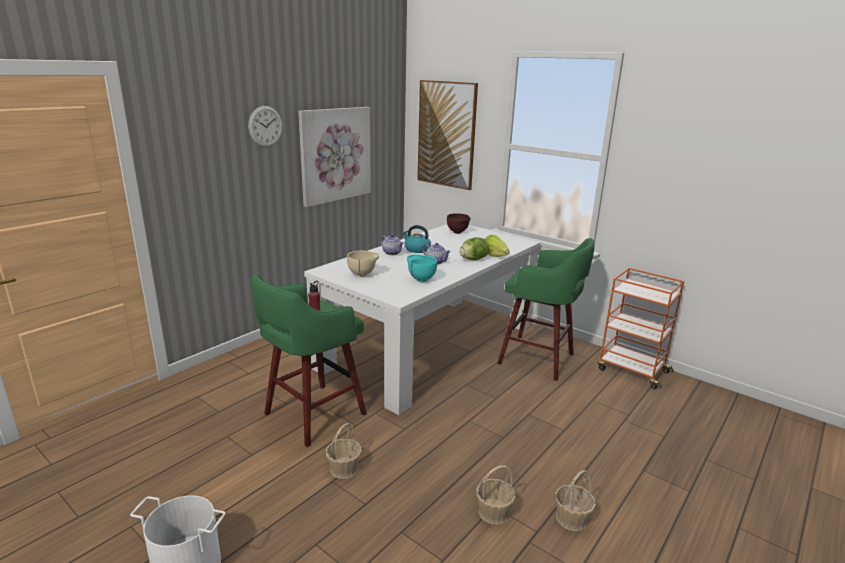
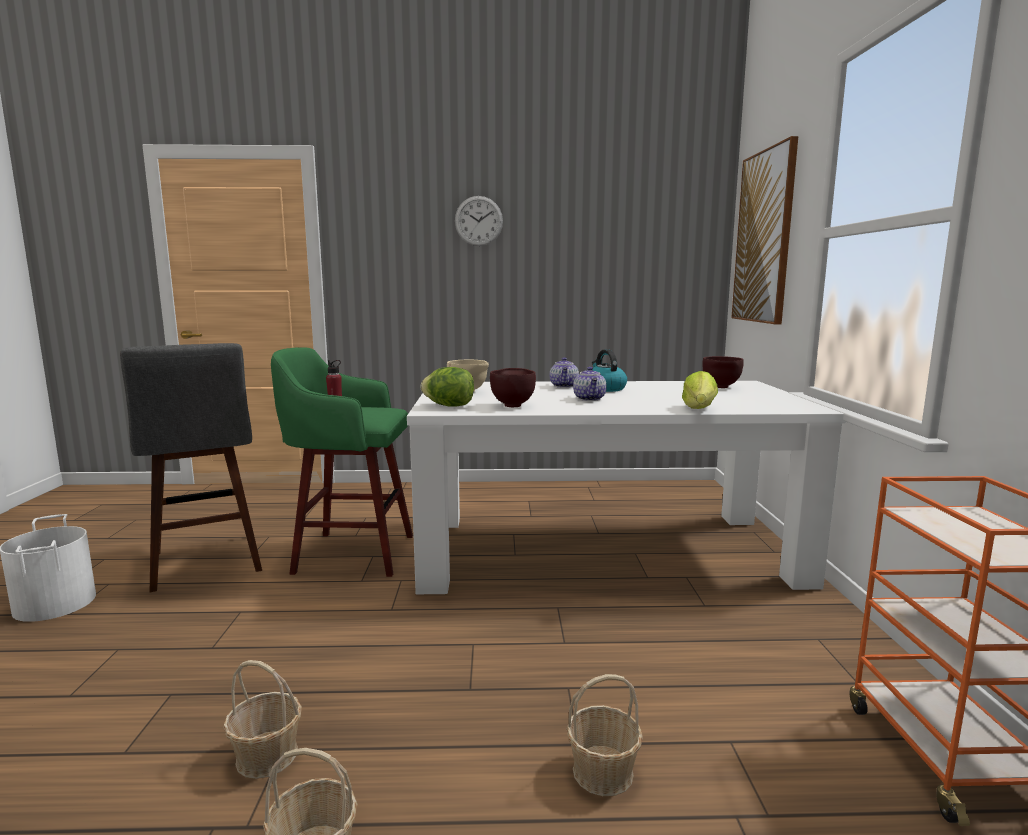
camera: 50 degrees right, 10 degrees down
picture [298,107,371,207] -> none
basket [326,423,362,479] -> basket moved to [566,674,643,796]
turquoise bowl [407,254,437,282] -> brown bowl [490,368,536,407]
lettuce [459,237,489,260] -> lettuce moved to [421,367,474,407]
green stool [497,238,595,381] -> none
none -> grey stool [120,343,262,592]

